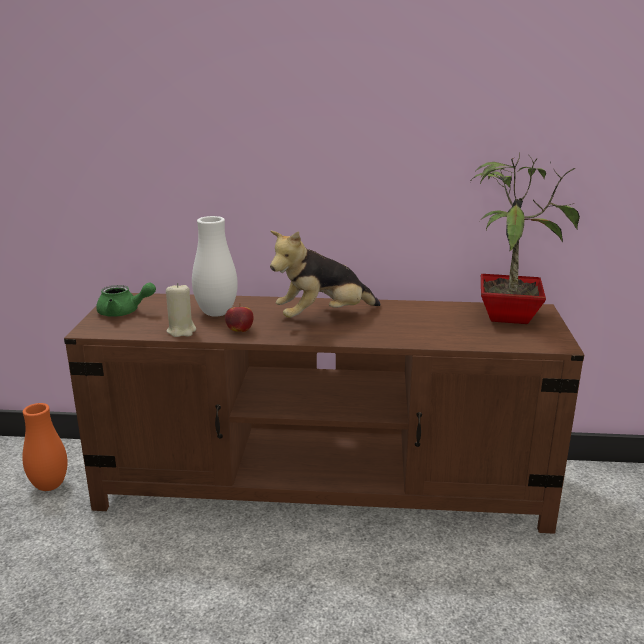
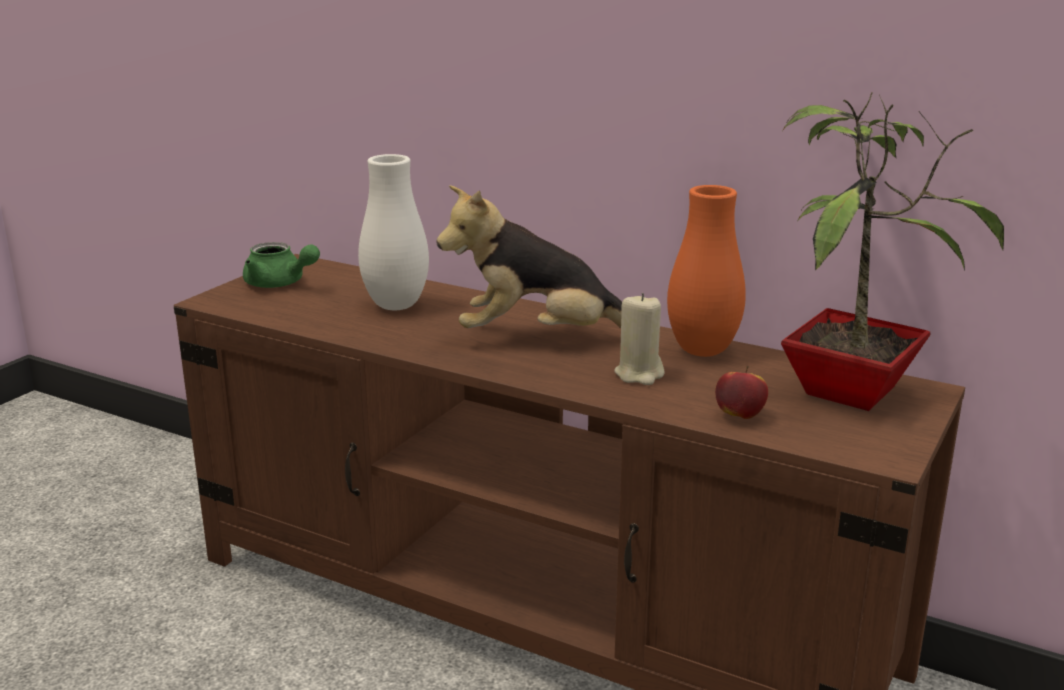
camera: 25 degrees right, 0 degrees up
orange vase [22,403,68,491] -> orange vase moved to [667,185,746,357]
beige candle [166,283,196,337] -> beige candle moved to [614,293,664,385]
apple [225,303,254,332] -> apple moved to [715,366,768,419]

